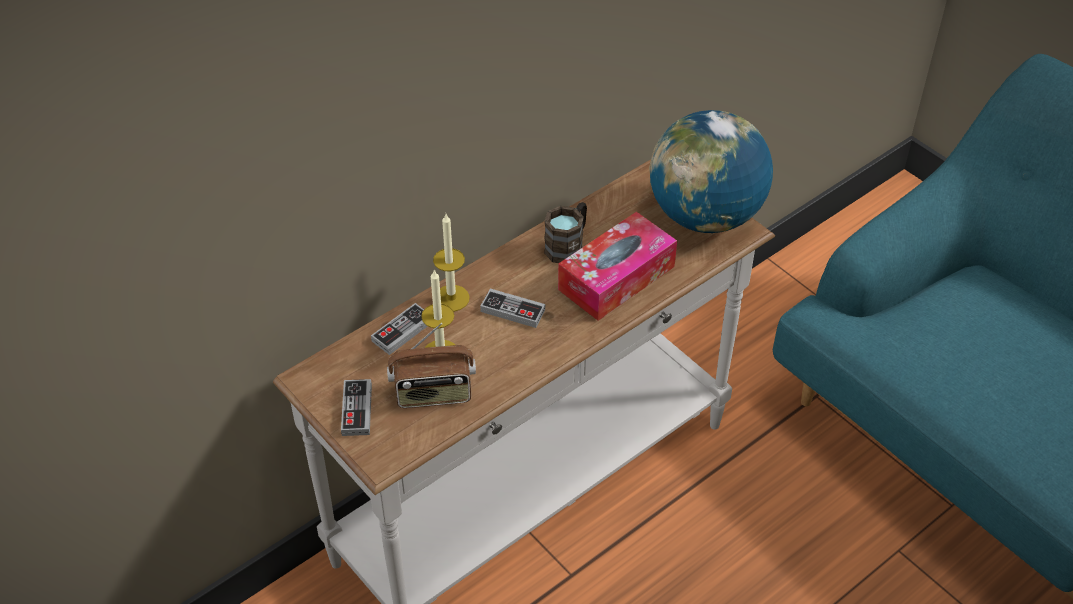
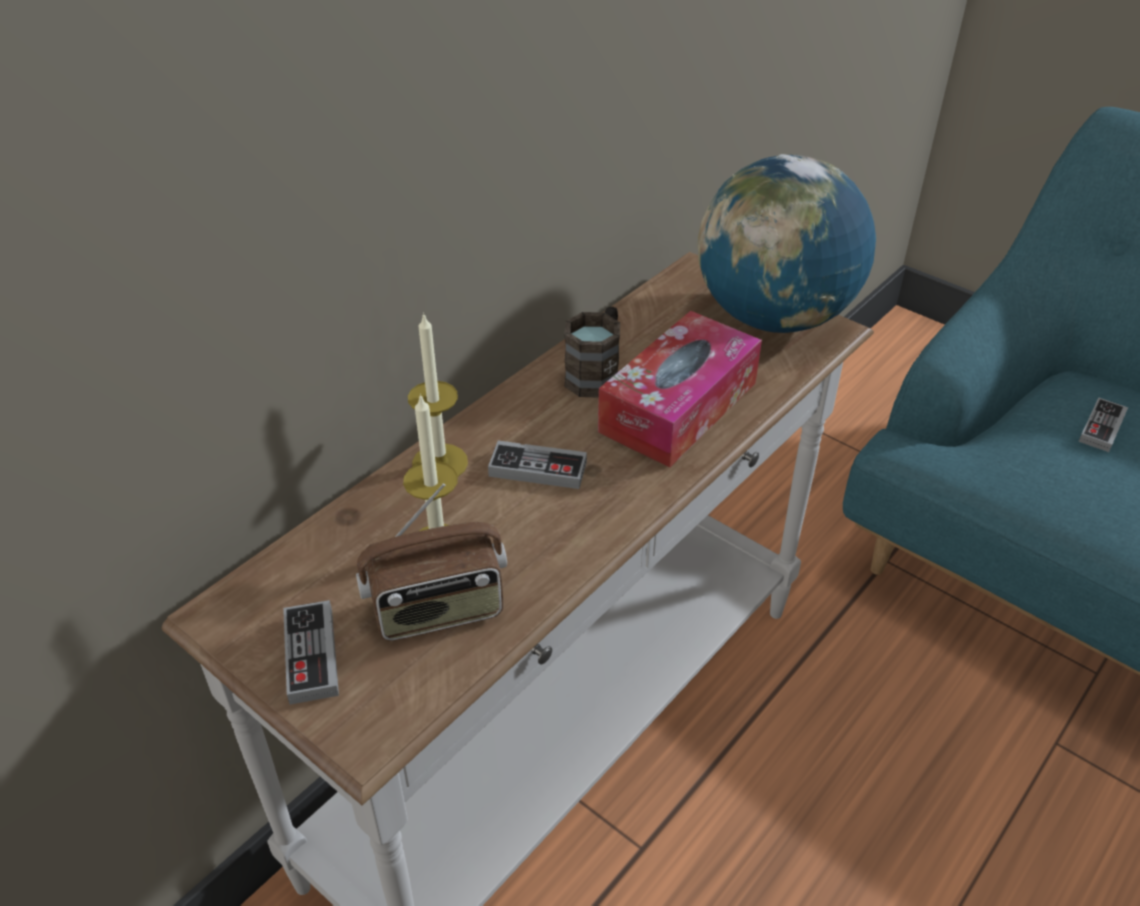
camera: 10 degrees left, 5 degrees down
game controller [371,303,428,355] -> game controller moved to [1078,398,1128,452]

